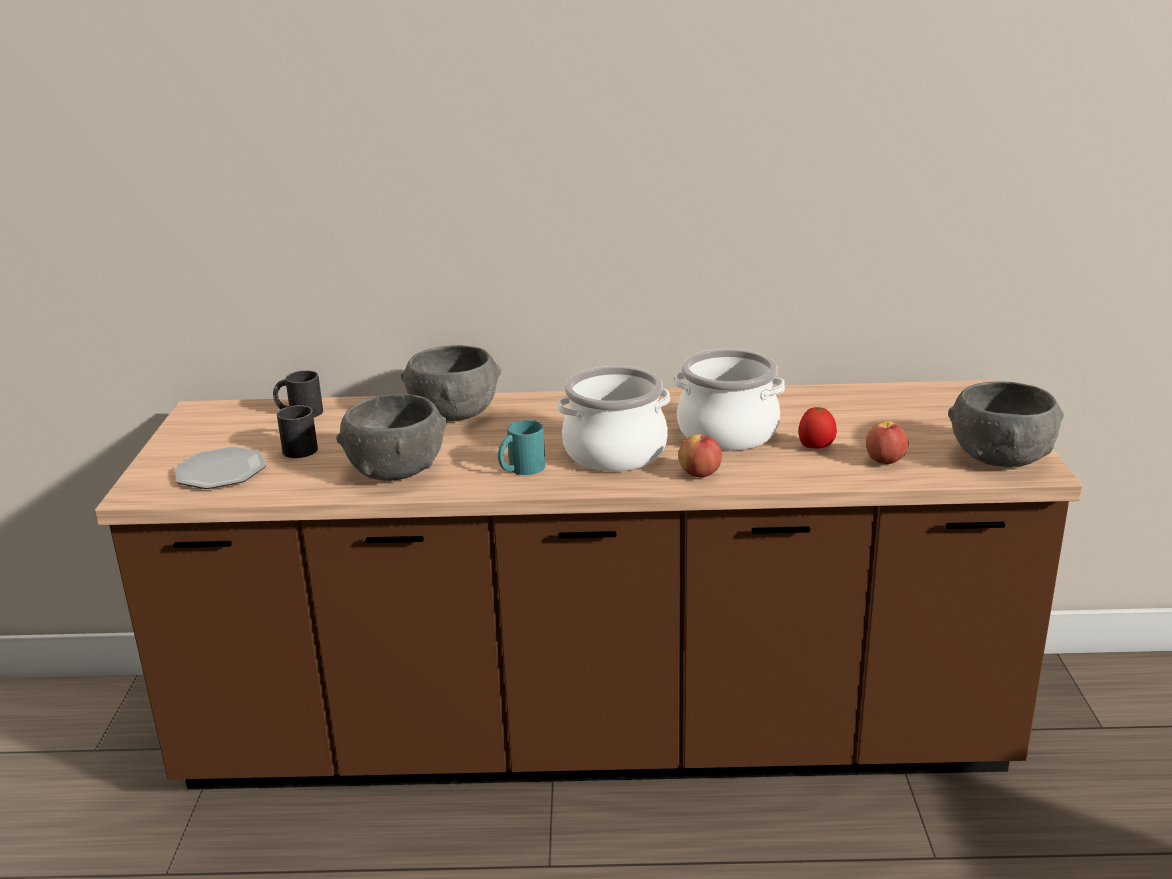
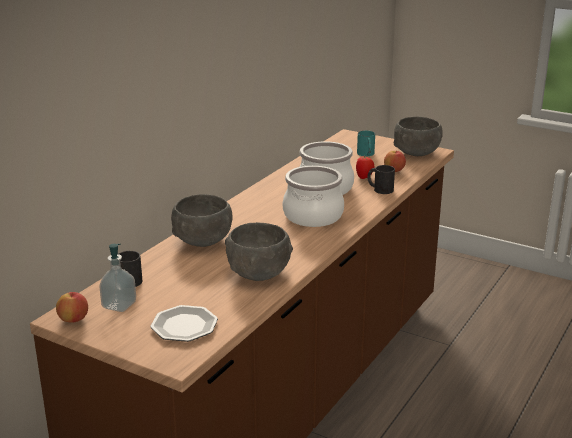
camera: 60 degrees left, 0 degrees up
black mug [277,405,318,458] -> black mug moved to [367,165,395,194]
turquoise mug [498,420,545,475] -> turquoise mug moved to [357,130,375,156]
apple [678,434,722,478] -> apple moved to [56,292,88,323]
none -> soap dispenser [99,244,136,312]

